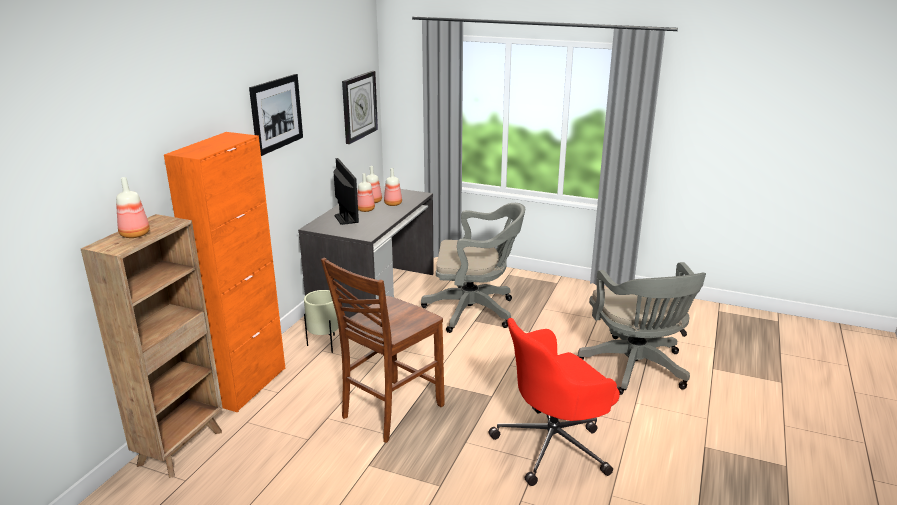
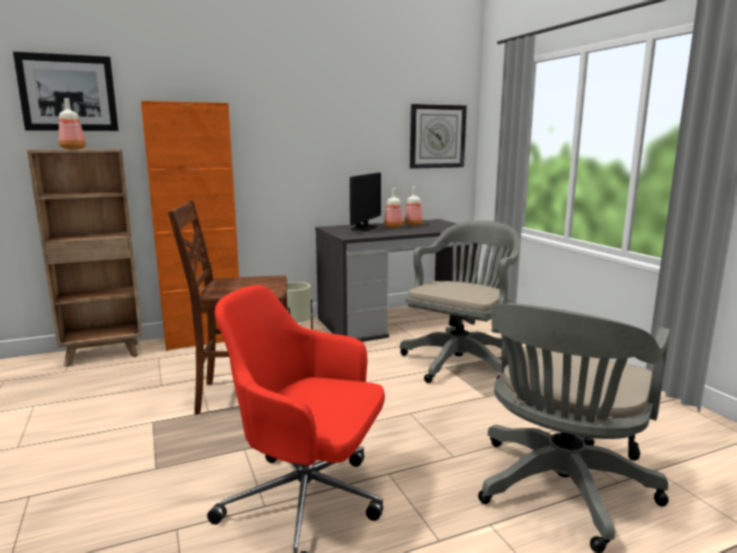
camera: 45 degrees right, 10 degrees down
picture [249,74,303,156] -> picture moved to [13,52,119,131]
bottle [384,168,402,206] -> none
grey office chair [421,203,525,333] -> grey office chair turned 105 degrees counterclockwise [400,221,520,383]

